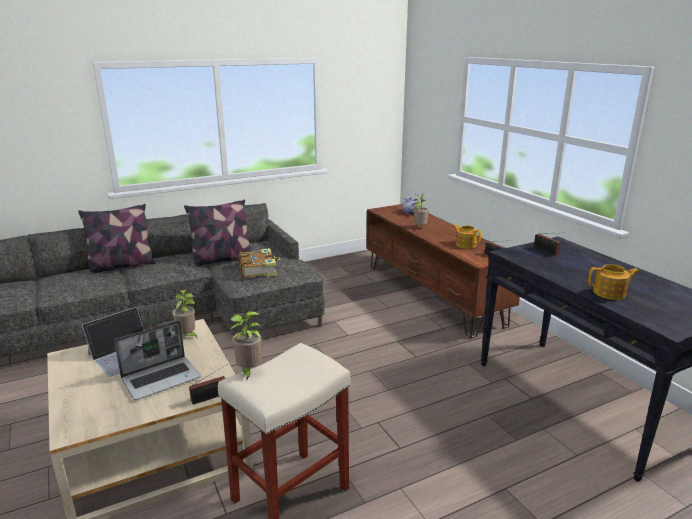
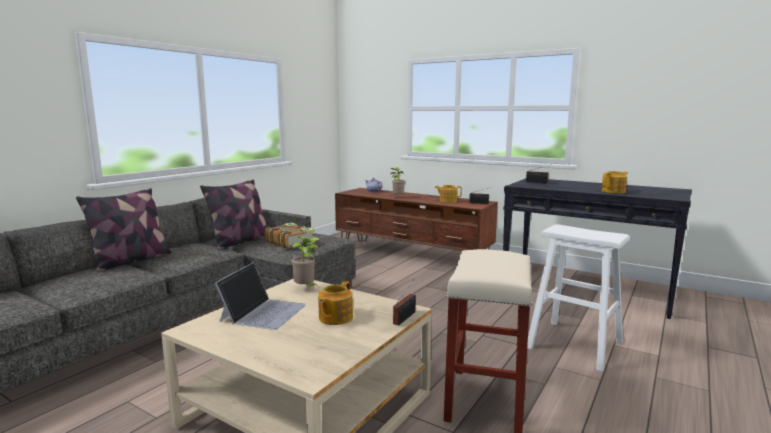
camera: 30 degrees left, 10 degrees down
laptop [114,320,201,400] -> teapot [318,281,353,325]
potted plant [230,311,261,381] -> none
none -> white stool [527,224,630,372]

